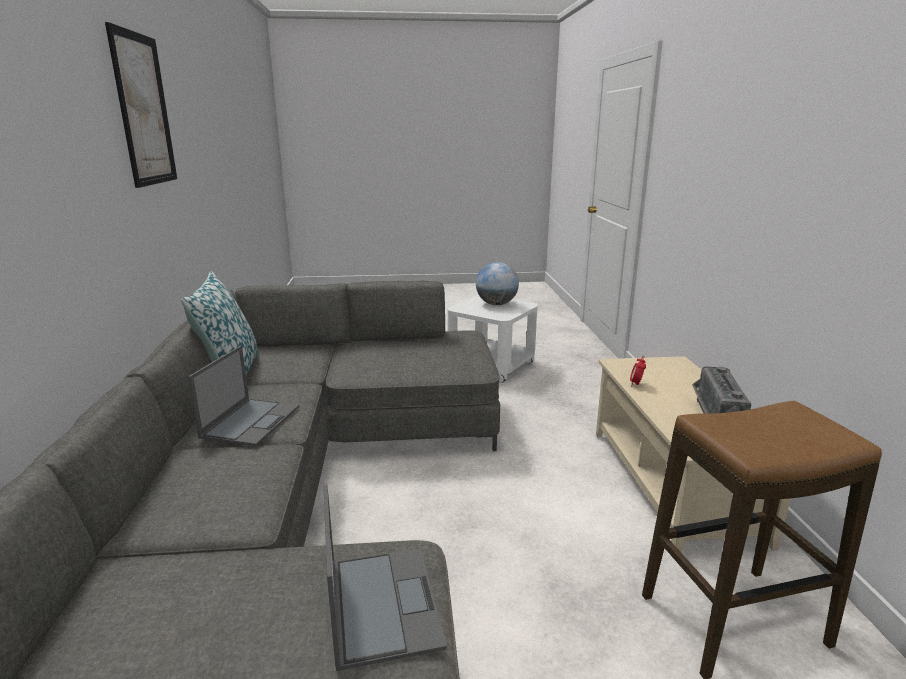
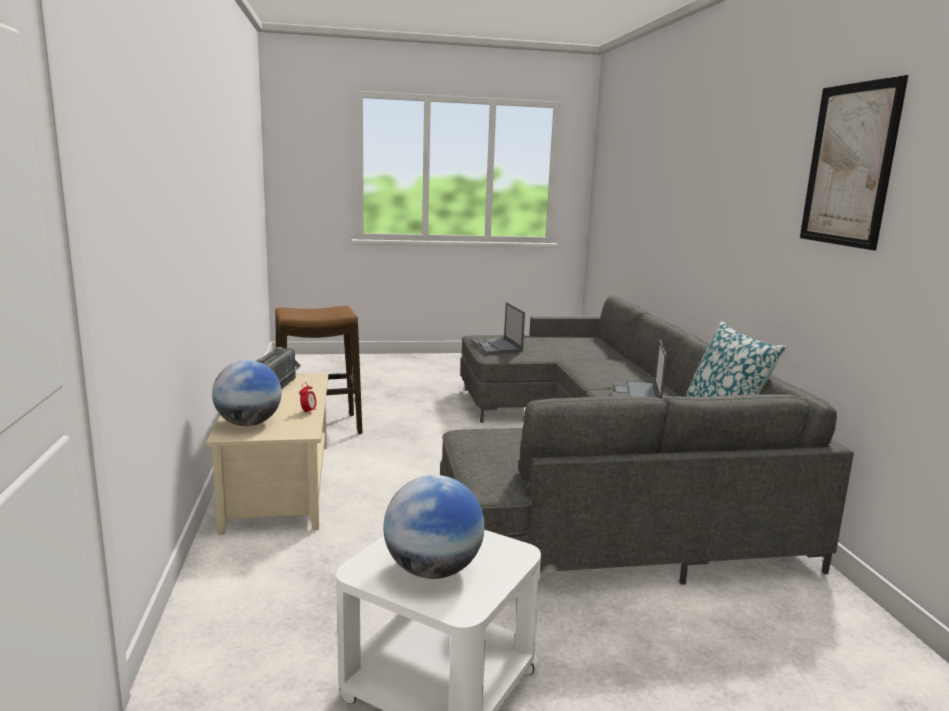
camera: 175 degrees right, 5 degrees down
none -> globe [212,360,282,426]

